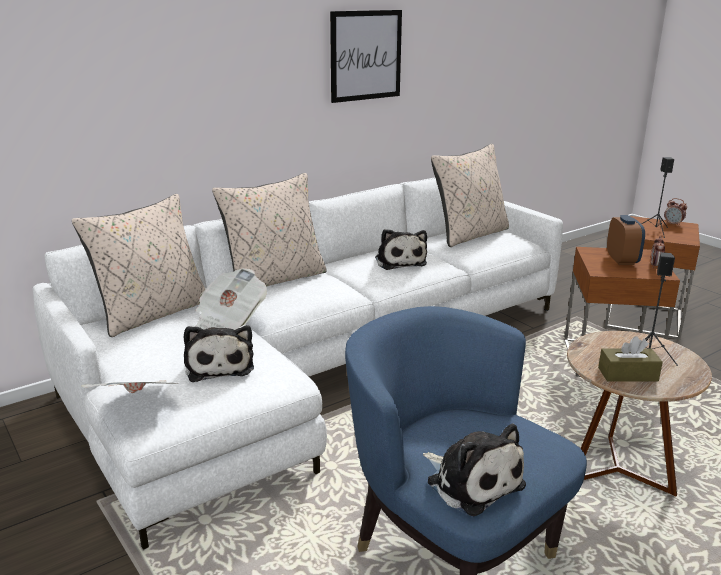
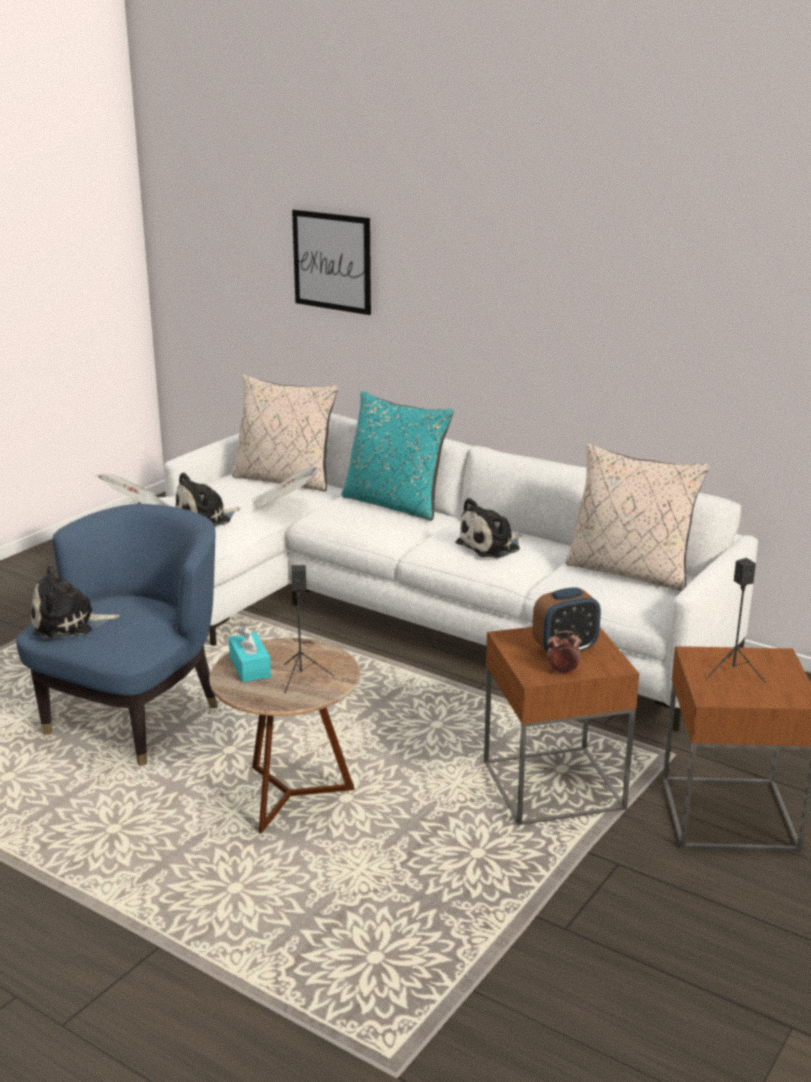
camera: 70 degrees right, 0 degrees up
beige pillow [212,173,327,287] -> turquoise pillow [341,391,454,521]
picture [330,10,402,103] -> picture moved to [292,210,371,315]
plush toy [423,424,526,516] -> plush toy turned 45 degrees clockwise [31,565,120,639]
brown tissue box [598,336,663,382] -> turquoise tissue box [229,626,271,682]
alarm clock [664,198,687,225] -> none

